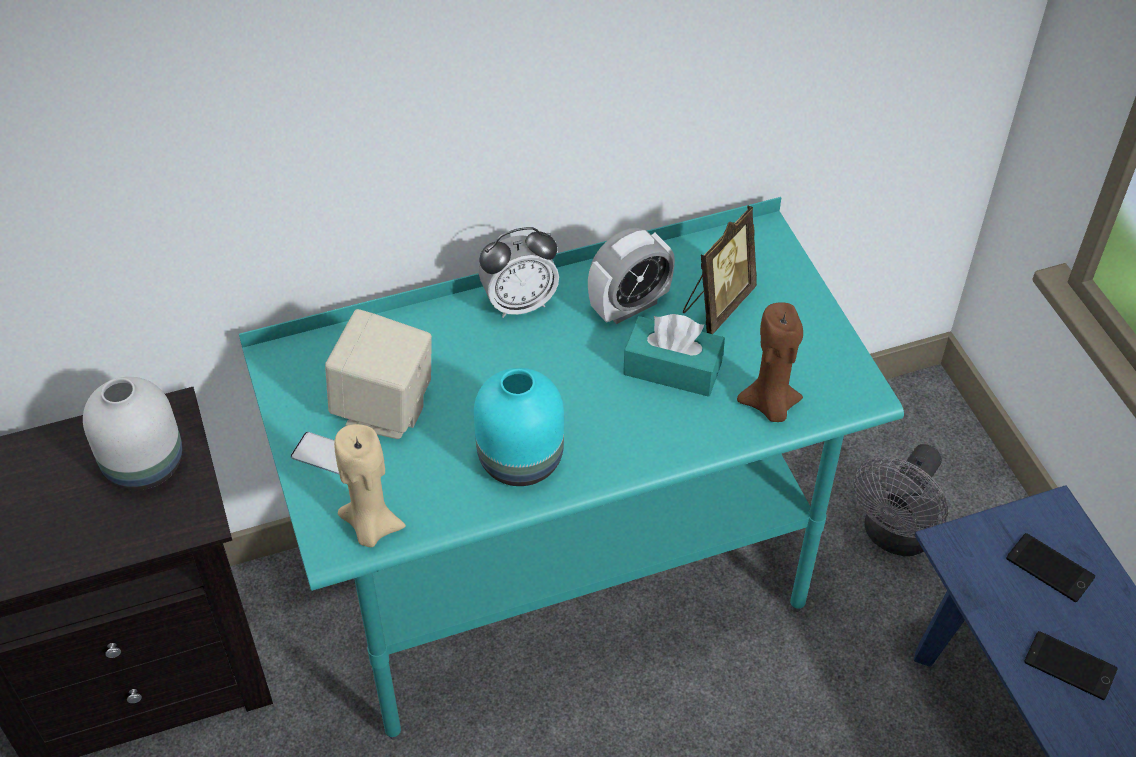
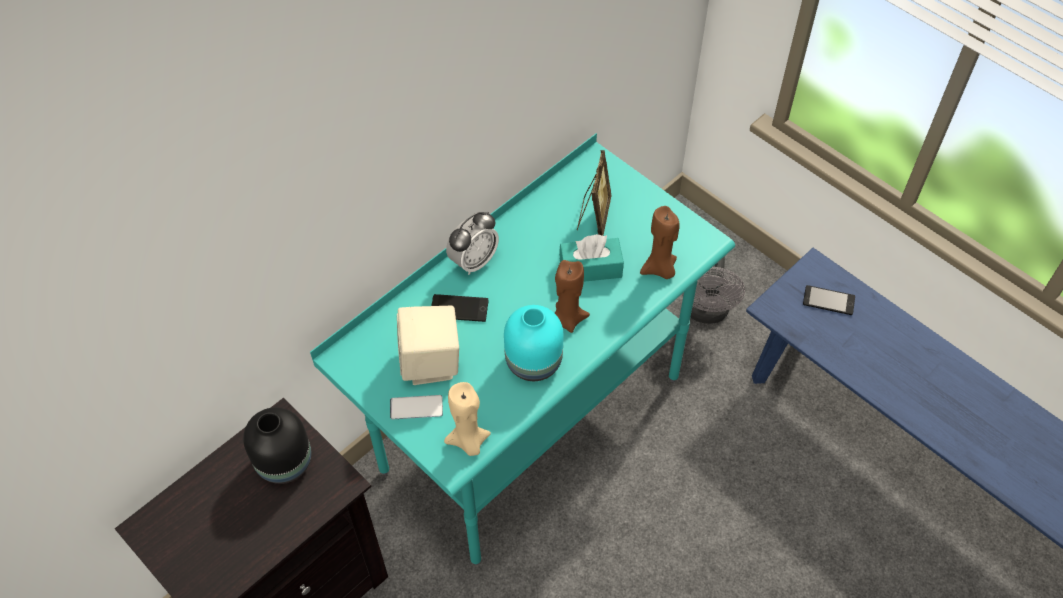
camera: 25 degrees left, 5 degrees up
white vase [83,377,182,491] -> black vase [243,407,311,484]
alarm clock [588,228,675,324] -> none
phone [1024,631,1117,700] -> phone moved to [431,294,488,322]
none -> brown candle [555,260,590,333]

